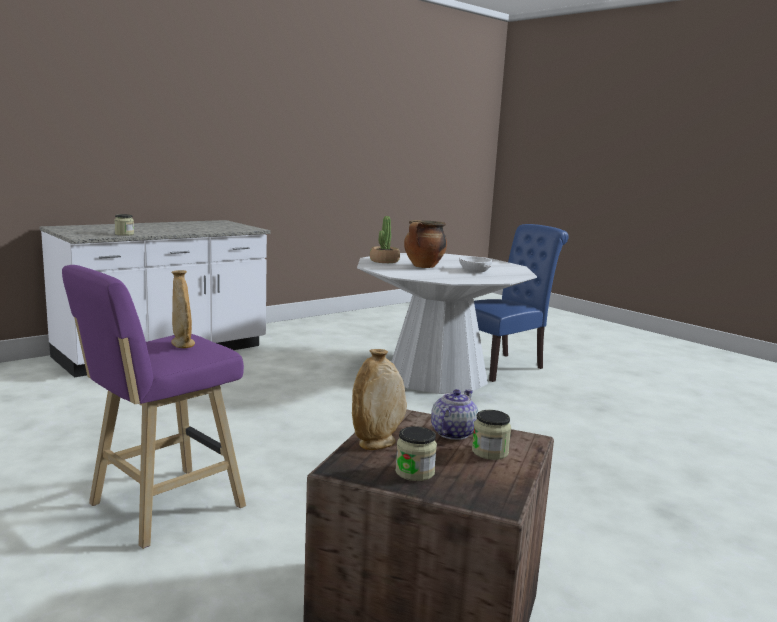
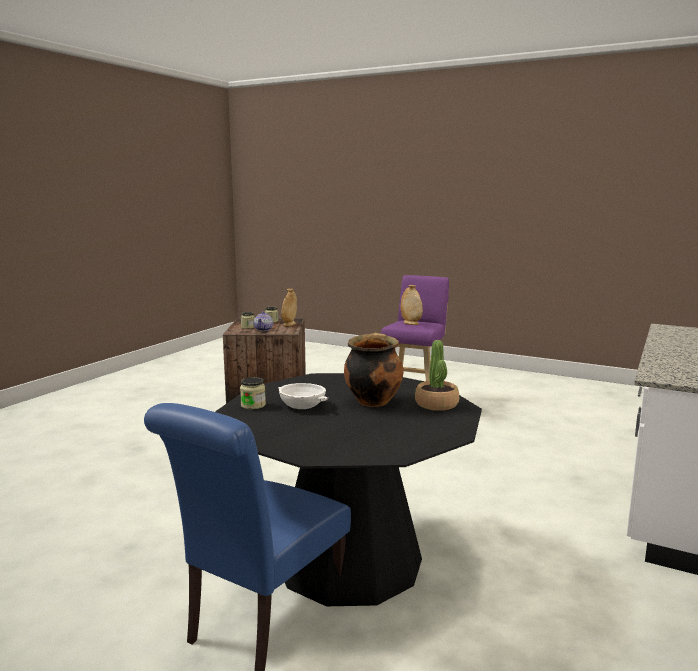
camera: 160 degrees right, 0 degrees up
jar [114,214,134,236] -> jar moved to [240,377,266,409]
white dining table [357,253,537,394] -> black dining table [215,373,482,606]

